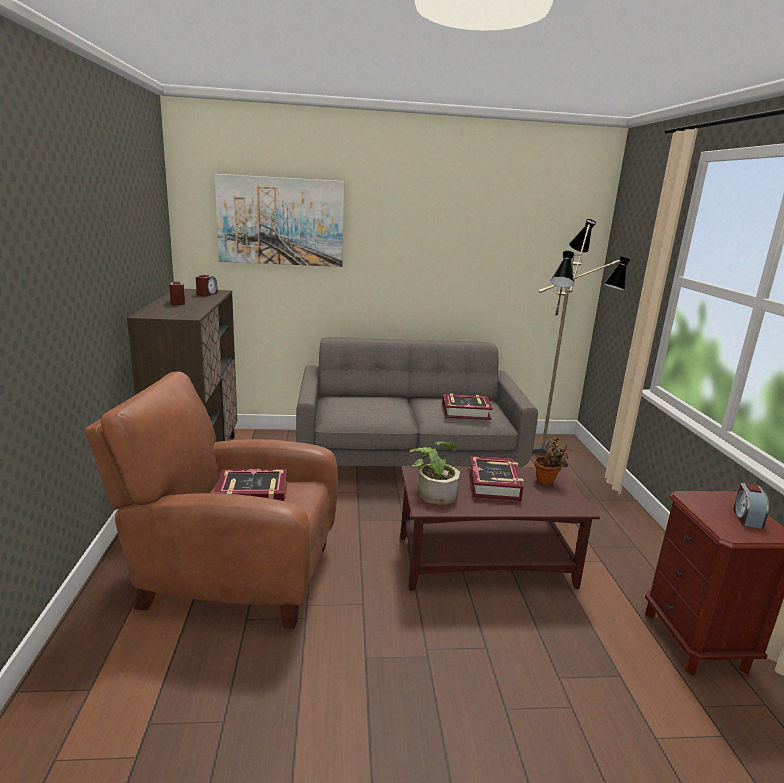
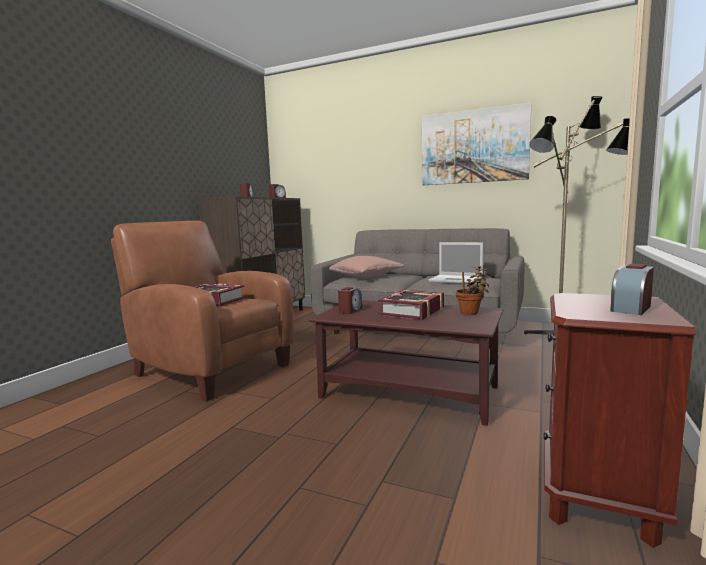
camera: 30 degrees right, 10 degrees down
picture [214,174,344,267] -> picture moved to [422,103,532,185]
potted plant [410,442,460,505] -> alarm clock [338,287,362,314]
book [442,393,493,420] -> laptop [429,242,483,284]
none -> pink pillow [329,256,404,278]

